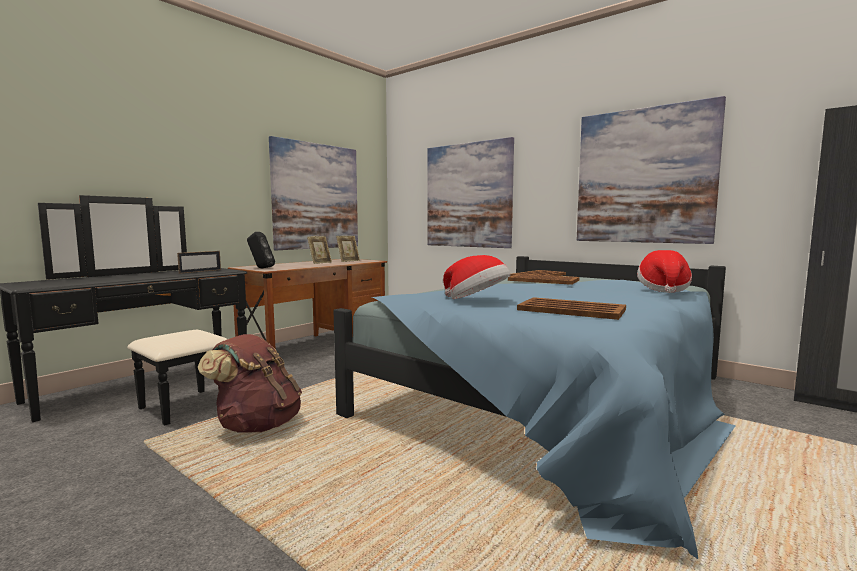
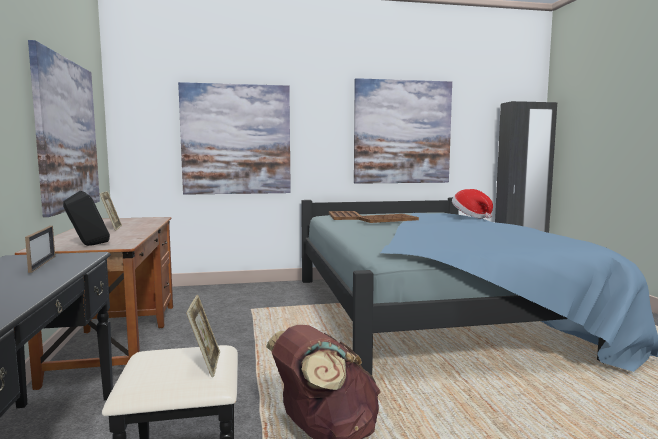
camera: 50 degrees left, 0 degrees up
picture frame [336,236,360,262] -> picture frame moved to [186,295,220,377]
hat [443,255,511,299] -> none
brown tray [517,297,626,320] -> none

